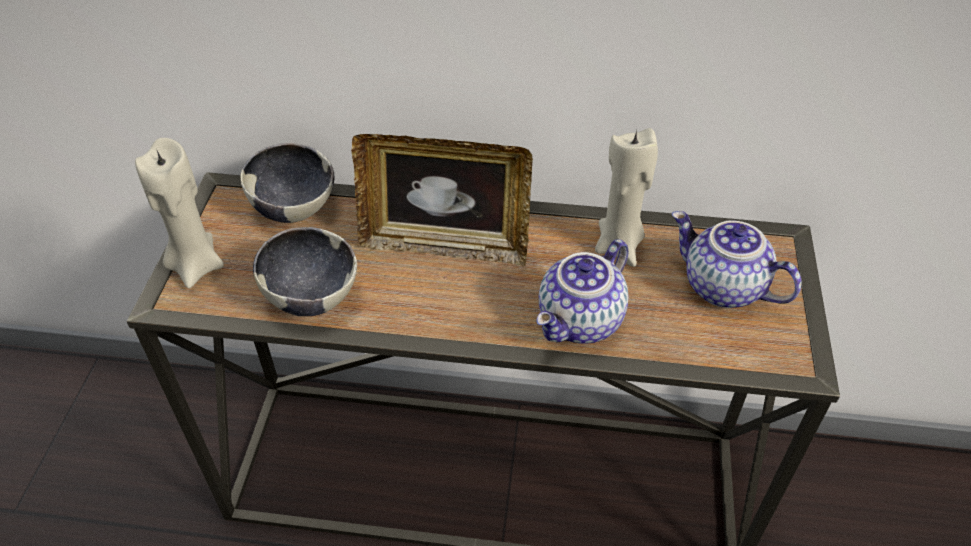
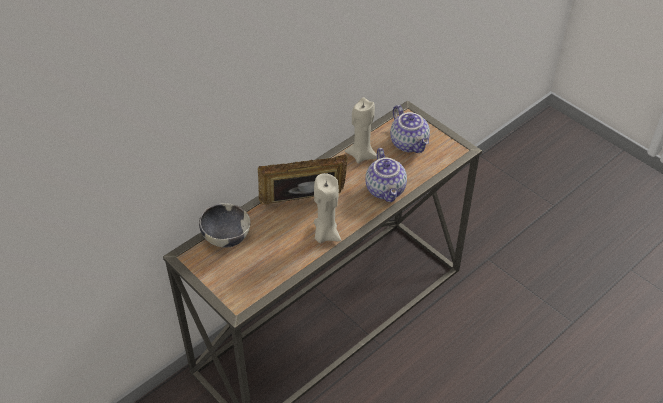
camera: 50 degrees left, 0 degrees up
beige candle [135,138,224,289] -> beige candle moved to [314,173,341,243]
bowl [253,227,357,316] -> none
picture frame [351,134,533,266] -> picture frame turned 150 degrees counterclockwise [258,154,347,205]
teapot [672,211,802,308] -> teapot turned 105 degrees counterclockwise [390,105,430,153]

